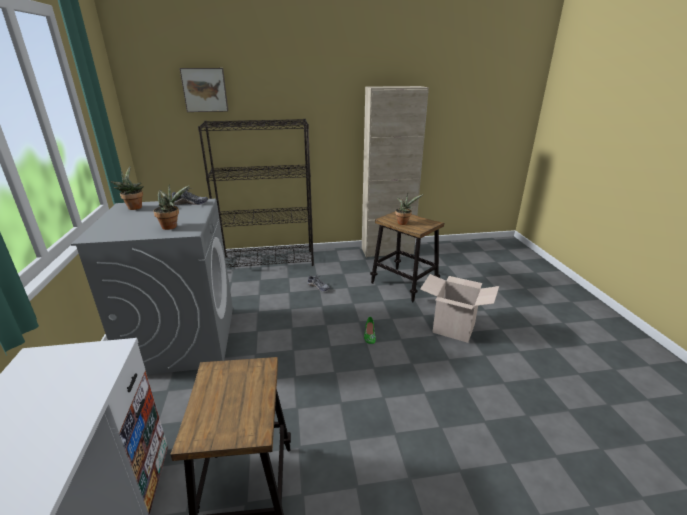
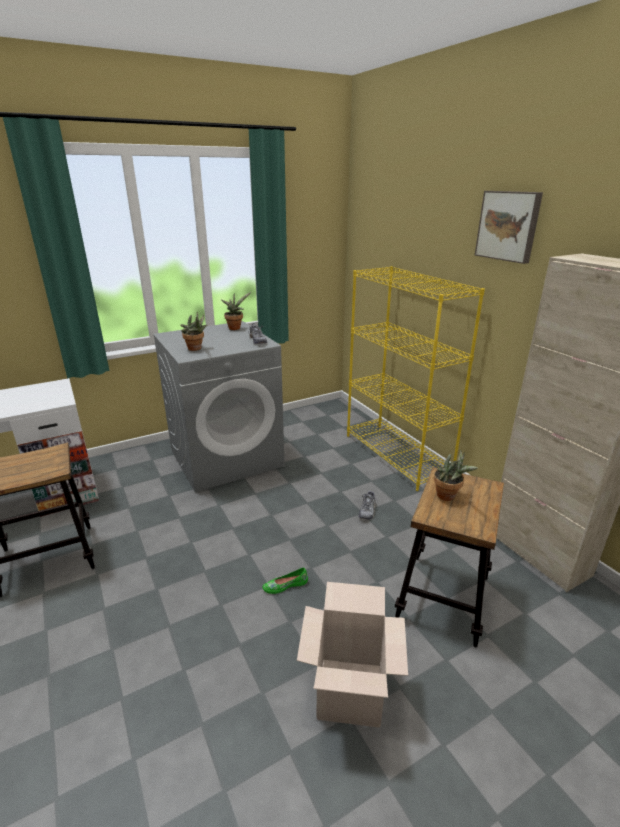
camera: 70 degrees right, 0 degrees up
picture [180,68,228,112] -> picture moved to [475,191,543,264]
black bookcase [198,119,314,267] -> yellow bookcase [347,266,485,491]

